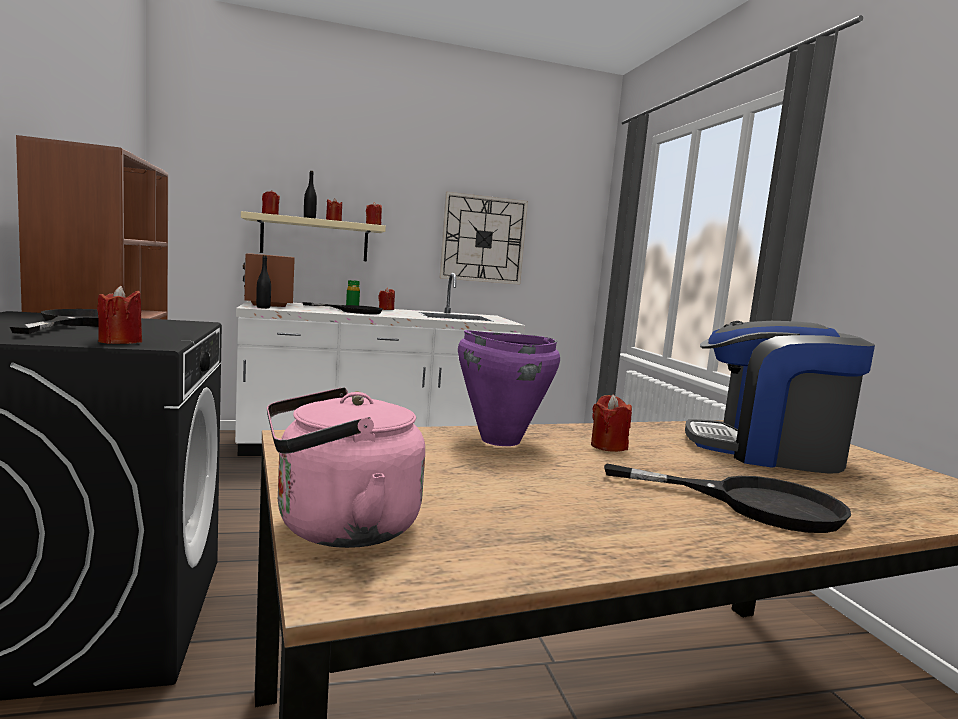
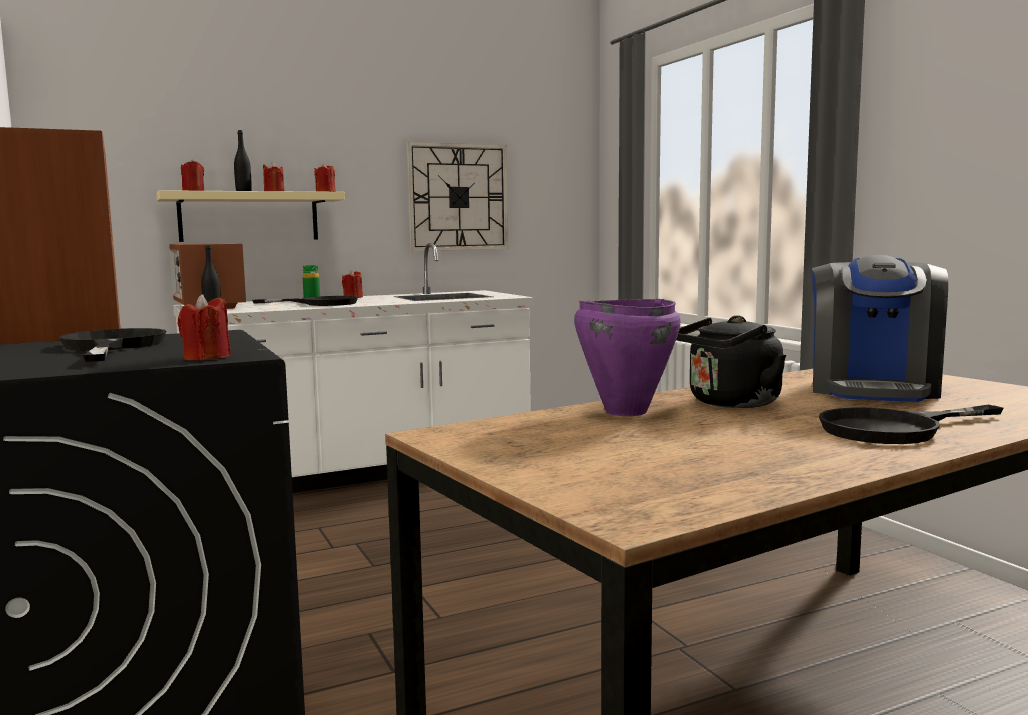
camera: 10 degrees left, 0 degrees up
pink kettle [267,387,425,548] -> none
red candle [591,394,632,452] -> black kettle [676,315,786,408]
black frying pan [604,464,851,533] -> black frying pan turned 150 degrees clockwise [819,405,1003,444]
coffee machine [685,321,875,474] -> coffee machine turned 75 degrees counterclockwise [812,255,948,402]

